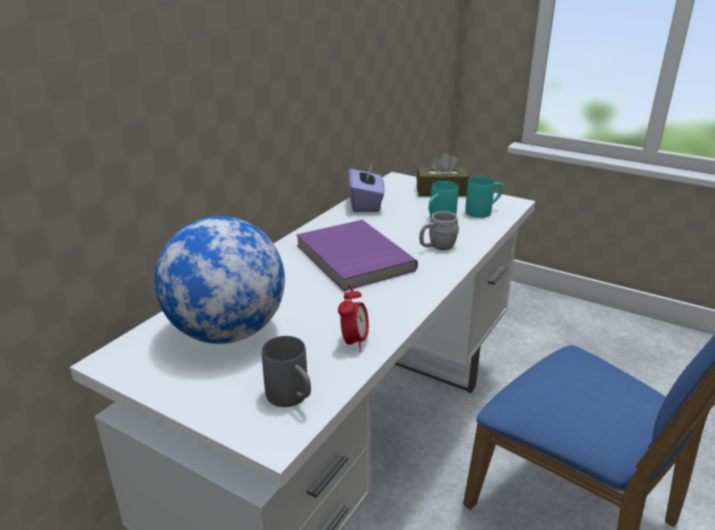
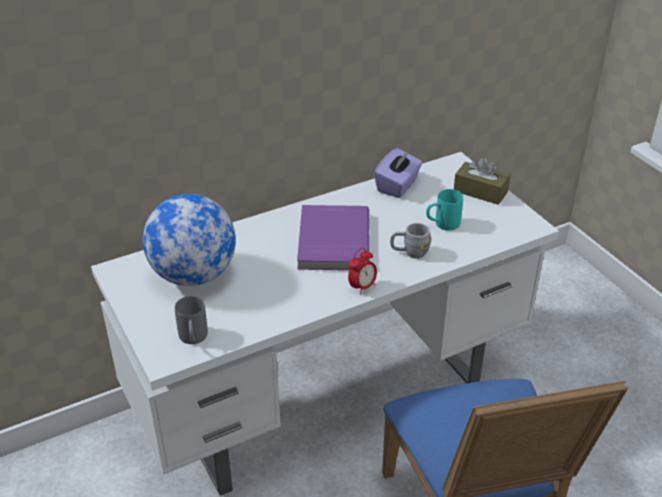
camera: 30 degrees right, 10 degrees up
alarm clock [338,285,369,352] -> alarm clock moved to [348,248,377,295]
turquoise mug [466,176,502,218] -> none

